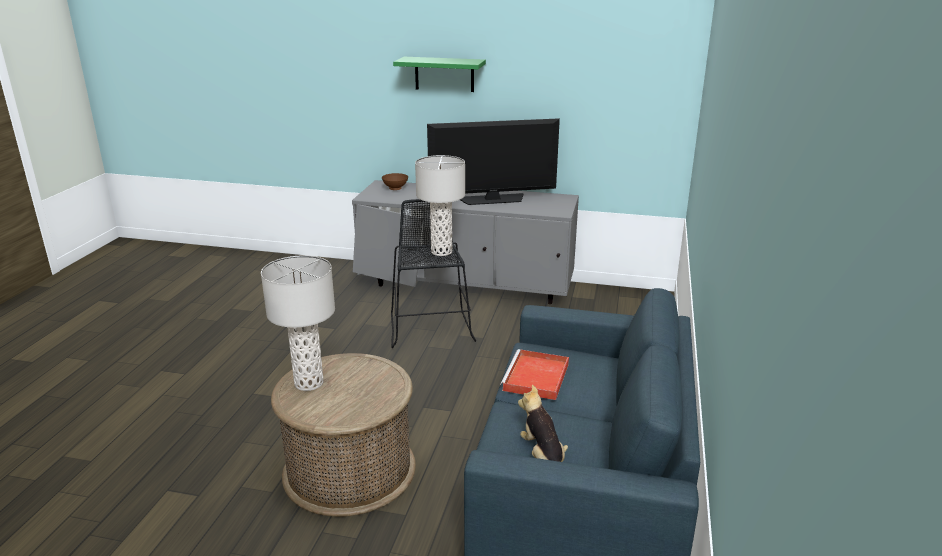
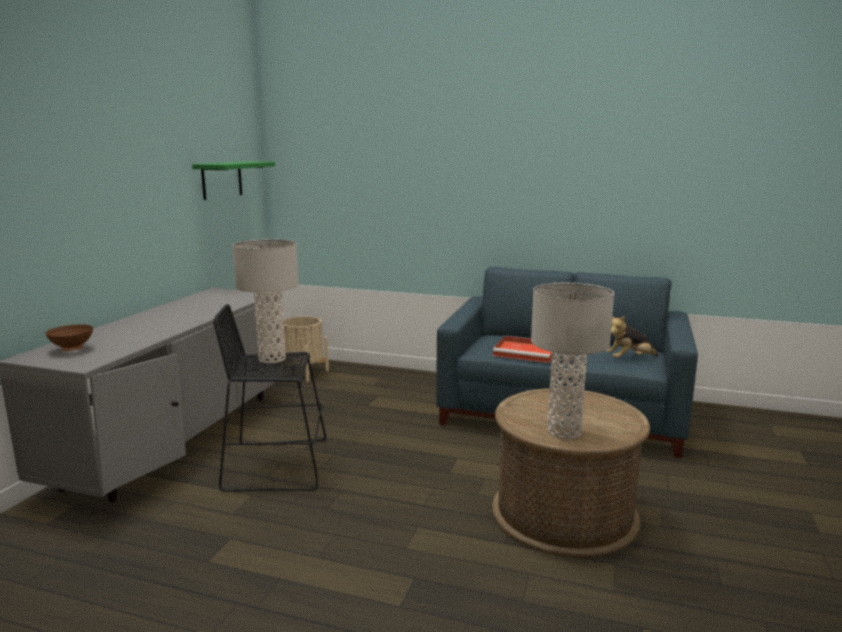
camera: 85 degrees left, 10 degrees down
green shelf [393,57,486,92] -> green shelf moved to [192,161,275,200]
television [427,118,560,205] -> none
none -> beige planter [281,316,329,382]

